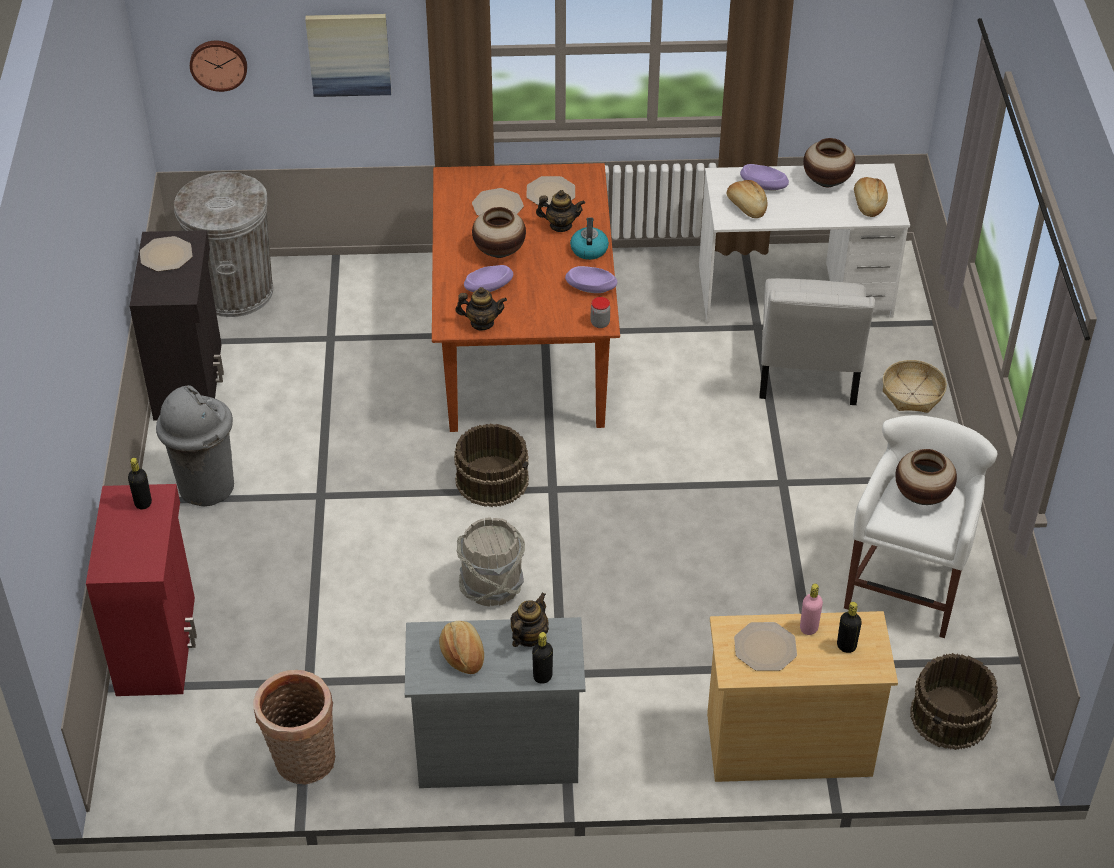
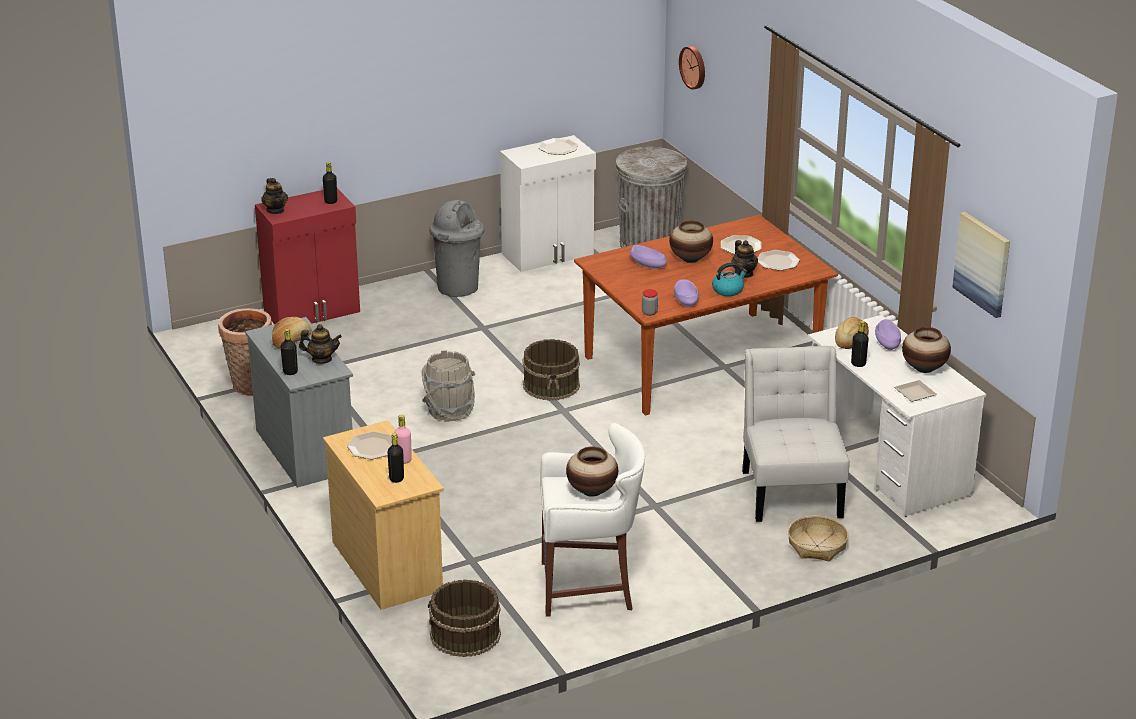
camera: 65 degrees right, 15 degrees down
black cabinet [130,230,224,421] -> white cabinet [500,135,596,272]
picture [305,14,391,97] -> picture moved to [952,212,1010,318]
teapot [455,287,507,330] -> teapot moved to [261,178,288,214]
white chair [759,278,875,405] -> white chair turned 105 degrees clockwise [742,346,850,522]
bread [854,177,888,217] -> plate [894,380,937,402]
none -> black bottle [851,321,869,367]

